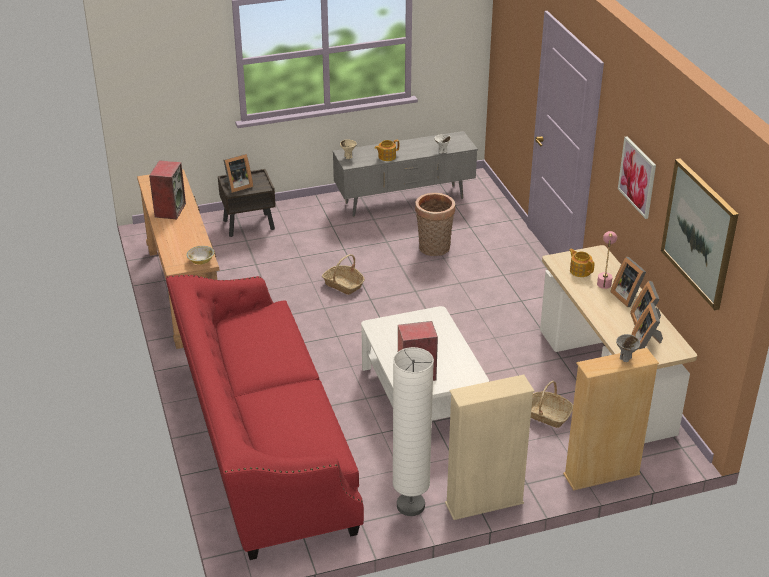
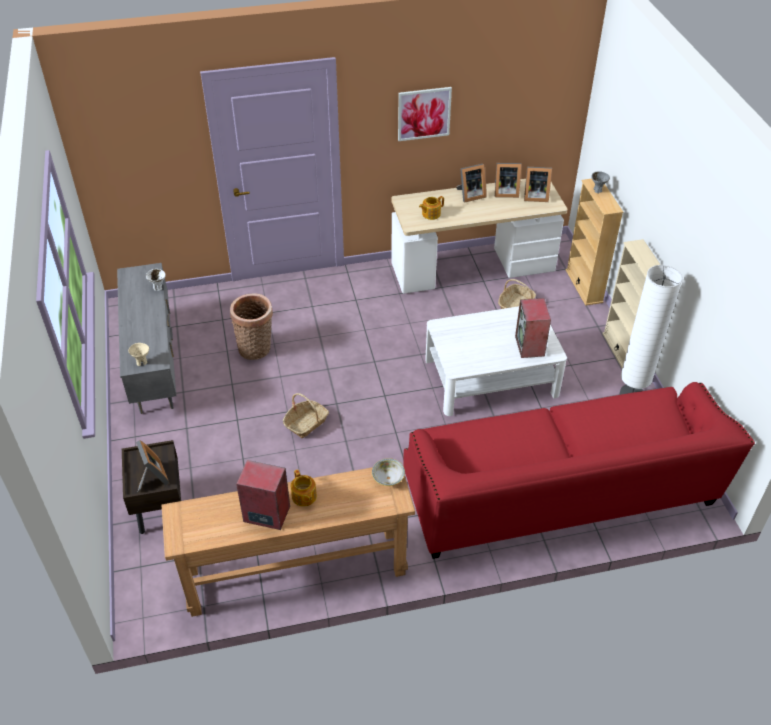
camera: 85 degrees left, 10 degrees up
teapot [375,140,399,161] -> teapot moved to [291,469,317,507]
pink table lamp [597,231,617,289] -> none
picture [661,158,739,310] -> none

